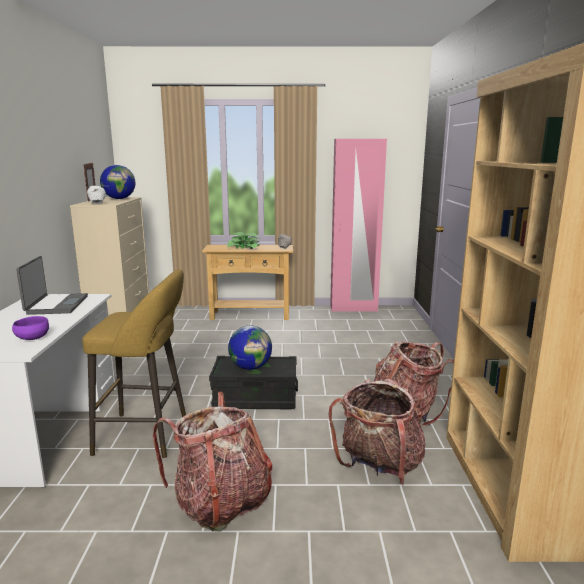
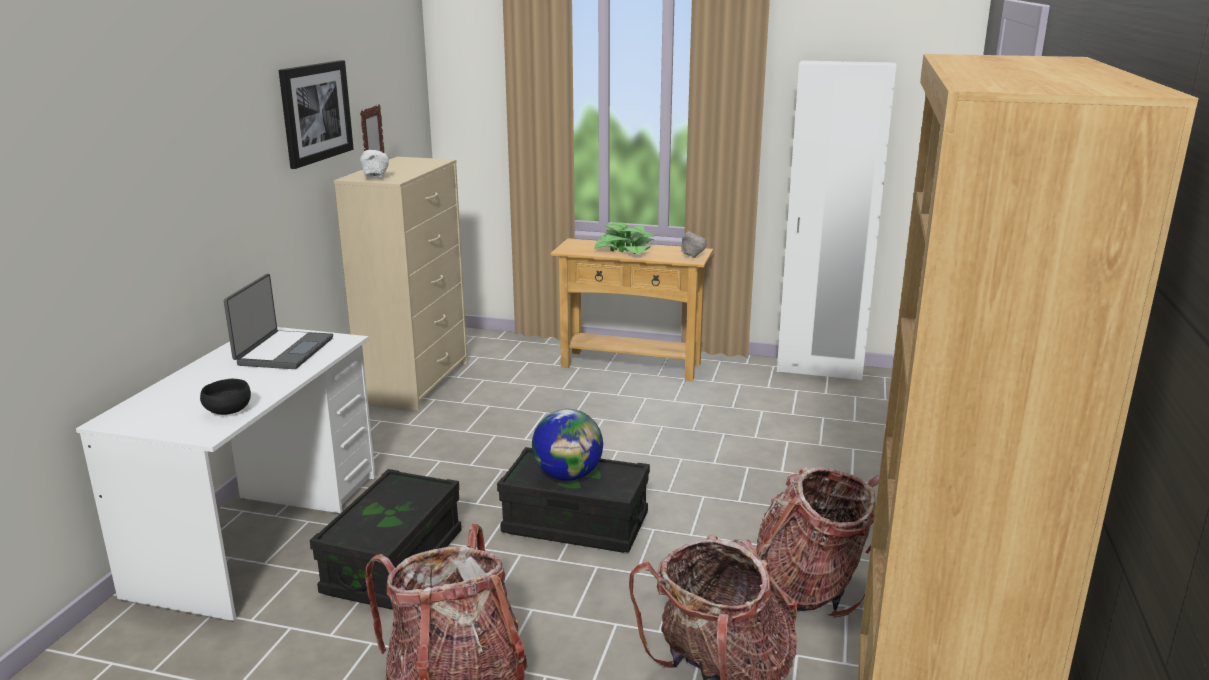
camera: 15 degrees right, 5 degrees up
purple bowl [12,316,49,340] -> black bowl [200,379,251,415]
yellow stool [82,269,186,458] -> black storage box [310,469,461,609]
globe [100,165,135,199] -> none
pink wardrobe [330,139,387,312] -> white wardrobe [777,61,896,380]
none -> picture [279,60,354,169]

